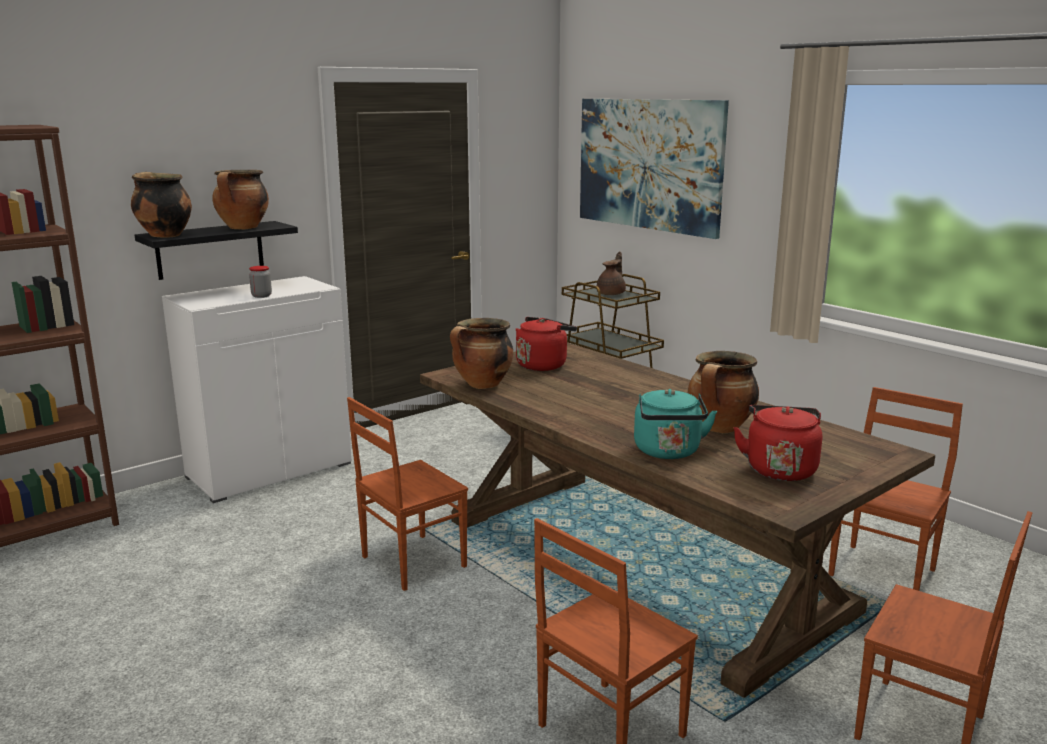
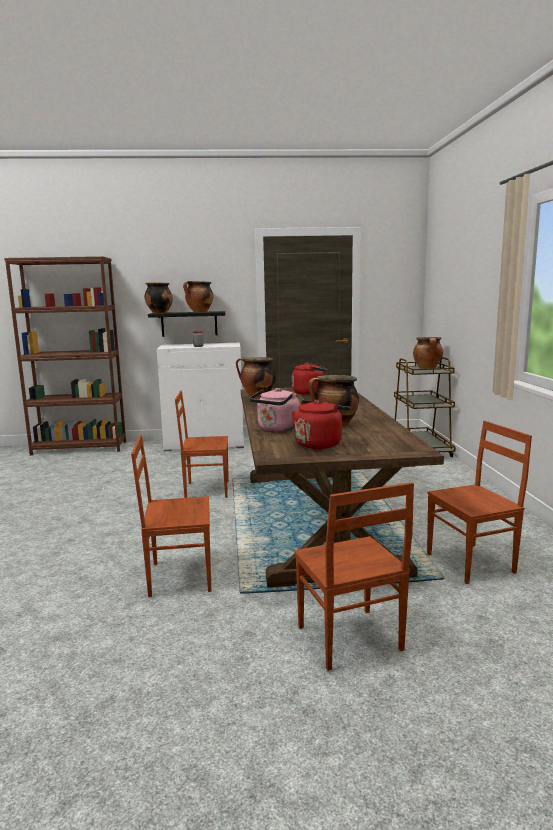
camera: 35 degrees right, 5 degrees down
picture [580,99,729,239] -> none
brown teapot [597,252,626,295] -> cooking pot [413,337,443,369]
turquoise kettle [634,389,717,459] -> pink kettle [249,388,300,432]

